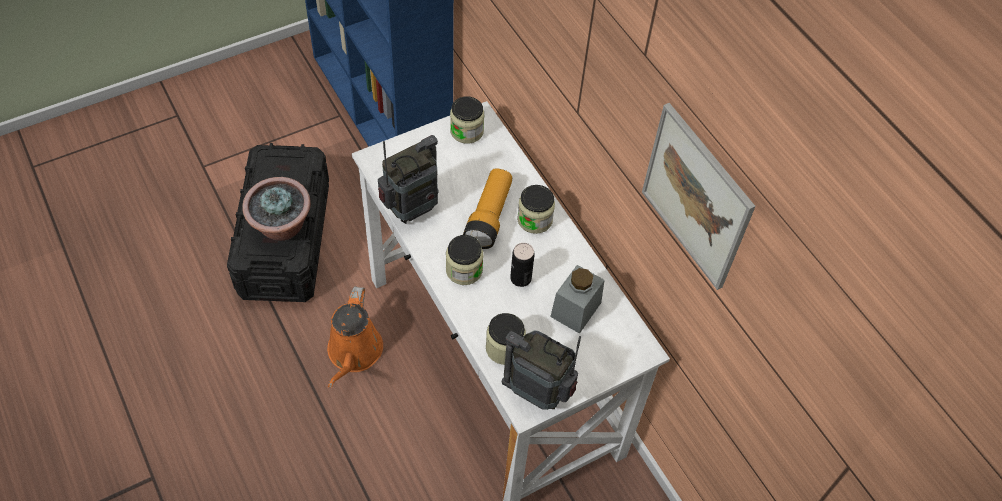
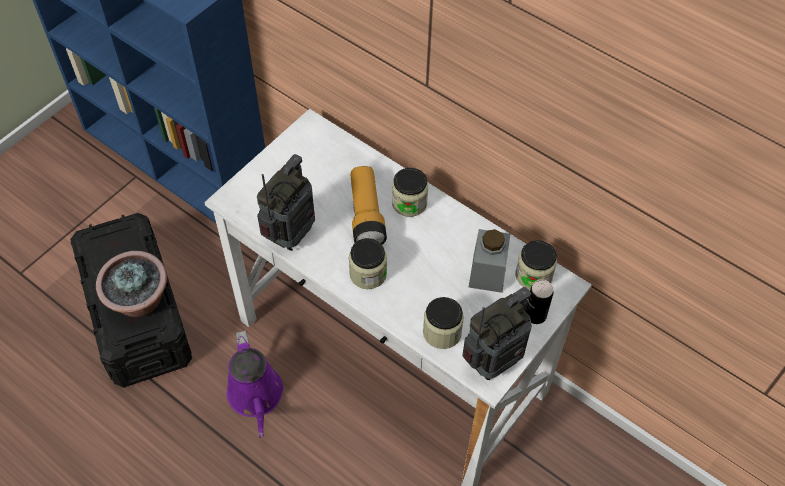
camera: 20 degrees left, 0 degrees up
orange watering can [327,286,383,388] -> purple watering can [227,330,283,438]
jar [450,97,484,144] -> jar moved to [515,240,557,290]
radio [502,330,581,410] -> radio turned 135 degrees clockwise [463,287,532,380]
can [510,243,535,287] -> can moved to [525,280,554,324]
picture [642,103,756,290] -> none

